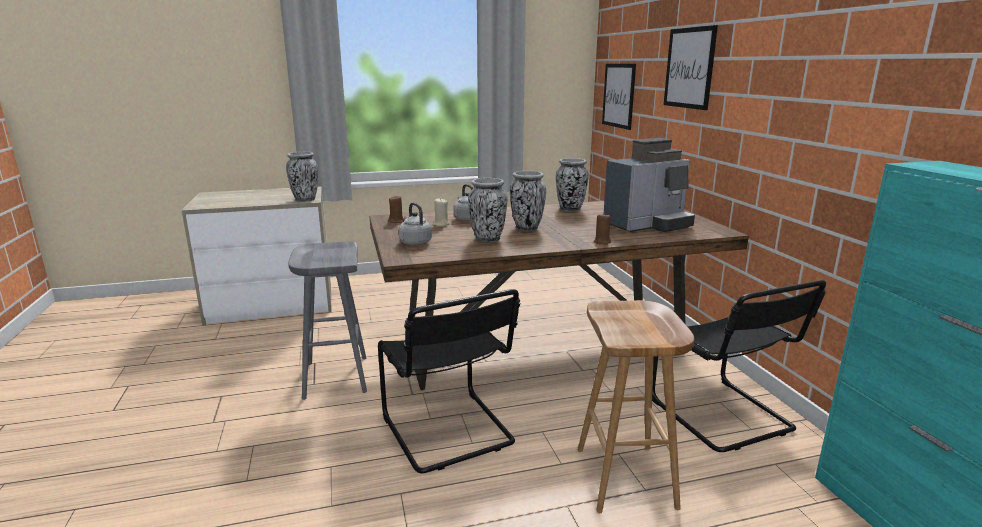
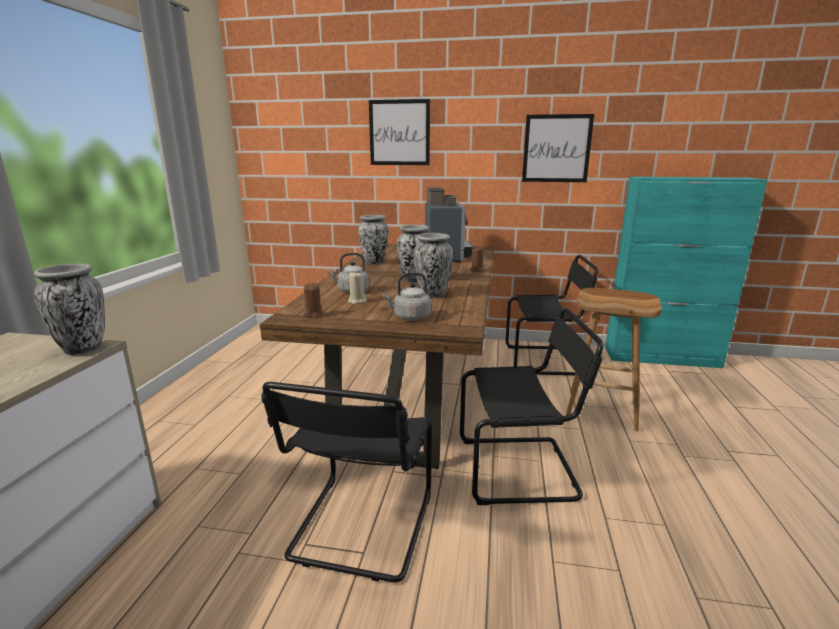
camera: 65 degrees left, 0 degrees up
grey stool [288,241,367,400] -> black chair [261,382,432,582]
picture [602,64,636,130] -> picture moved to [522,114,594,182]

